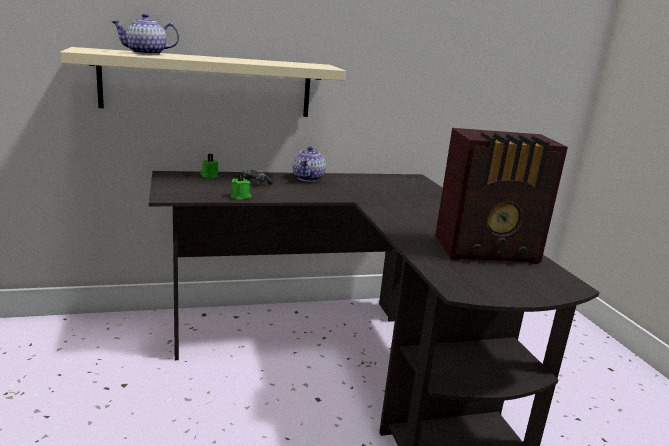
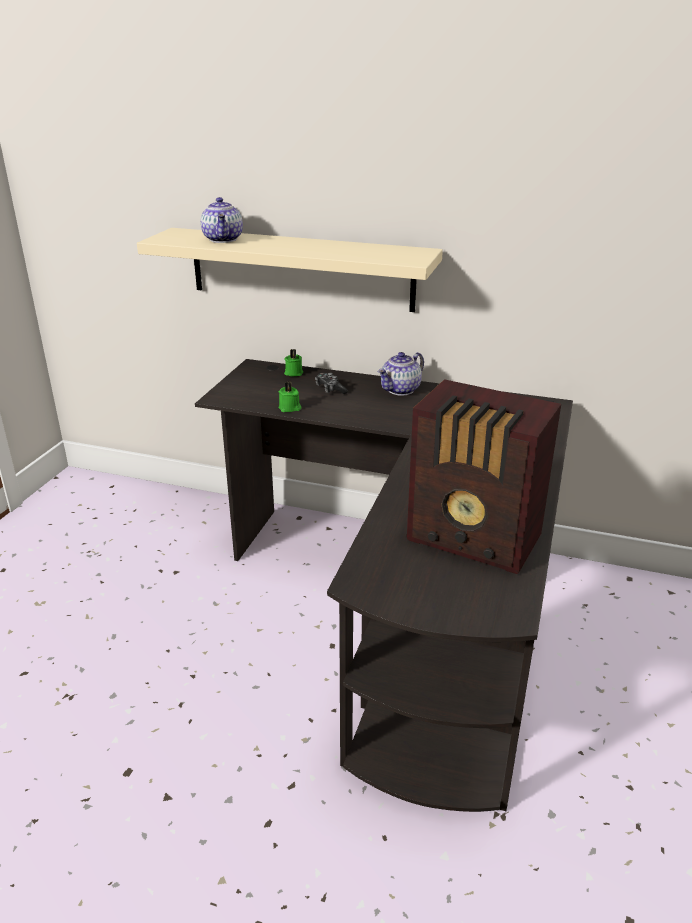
camera: 35 degrees right, 10 degrees up
teapot [111,13,179,55] -> teapot turned 120 degrees counterclockwise [201,197,243,243]

